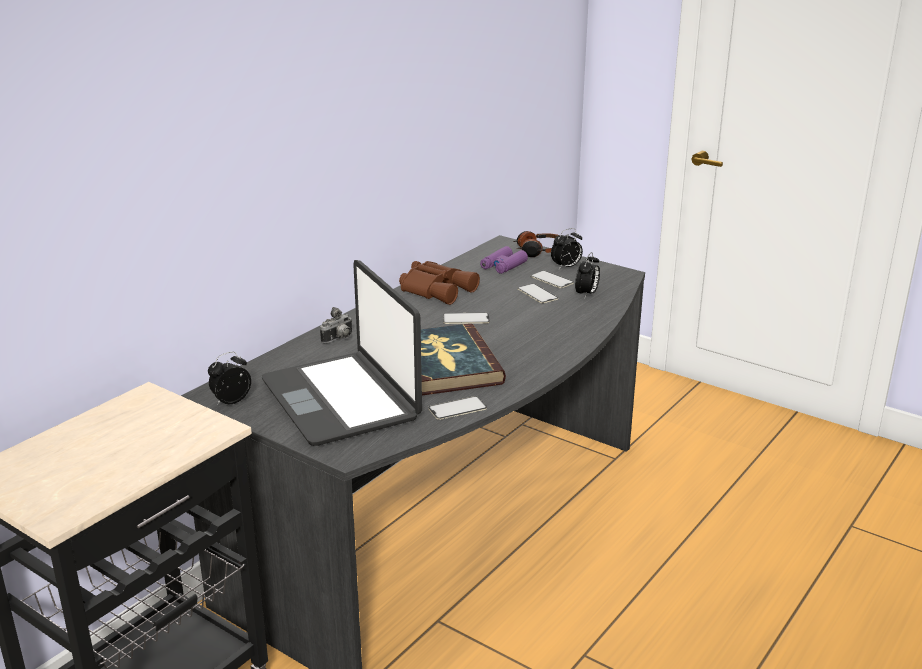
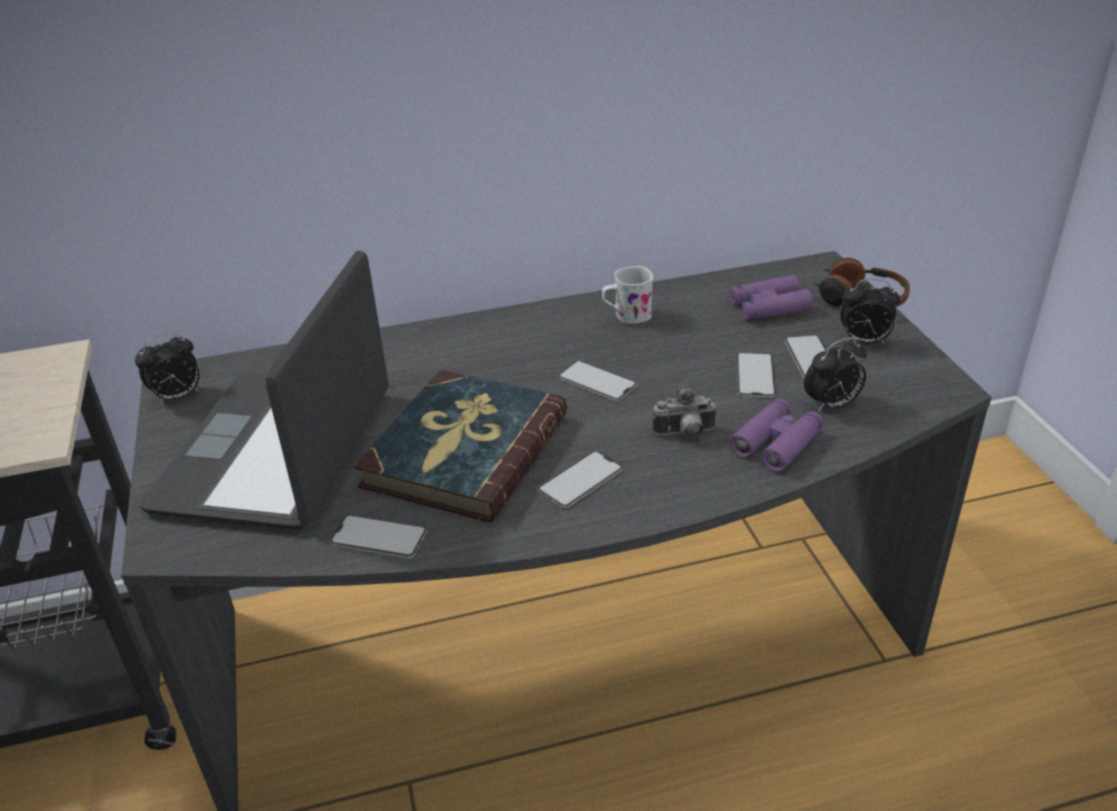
camera: 40 degrees right, 10 degrees up
alarm clock [208,352,251,405] -> alarm clock turned 150 degrees clockwise [135,332,199,405]
camera [320,307,353,343] -> camera moved to [653,381,717,438]
brown binoculars [399,261,480,305] -> white mug [602,266,653,324]
none -> phone [538,450,623,508]
none -> purple binoculars [729,399,824,472]

